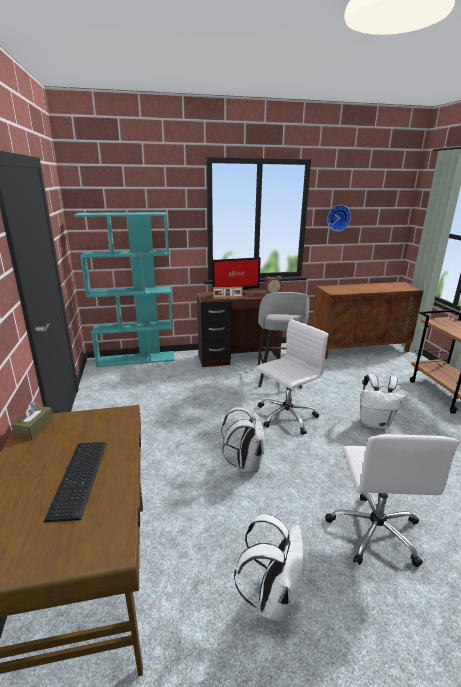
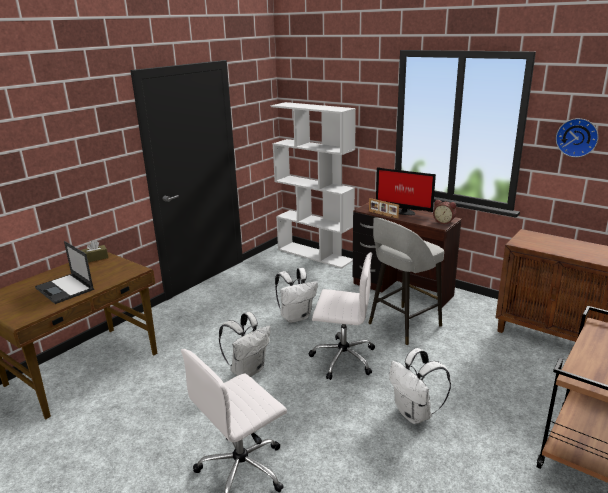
camera: 50 degrees right, 0 degrees up
keyboard [44,442,107,522] -> laptop [35,241,94,304]
turquoise bookcase [74,212,175,367] -> white bookcase [271,102,356,269]
white backpack [234,514,304,622] -> white backpack moved to [275,268,318,323]

